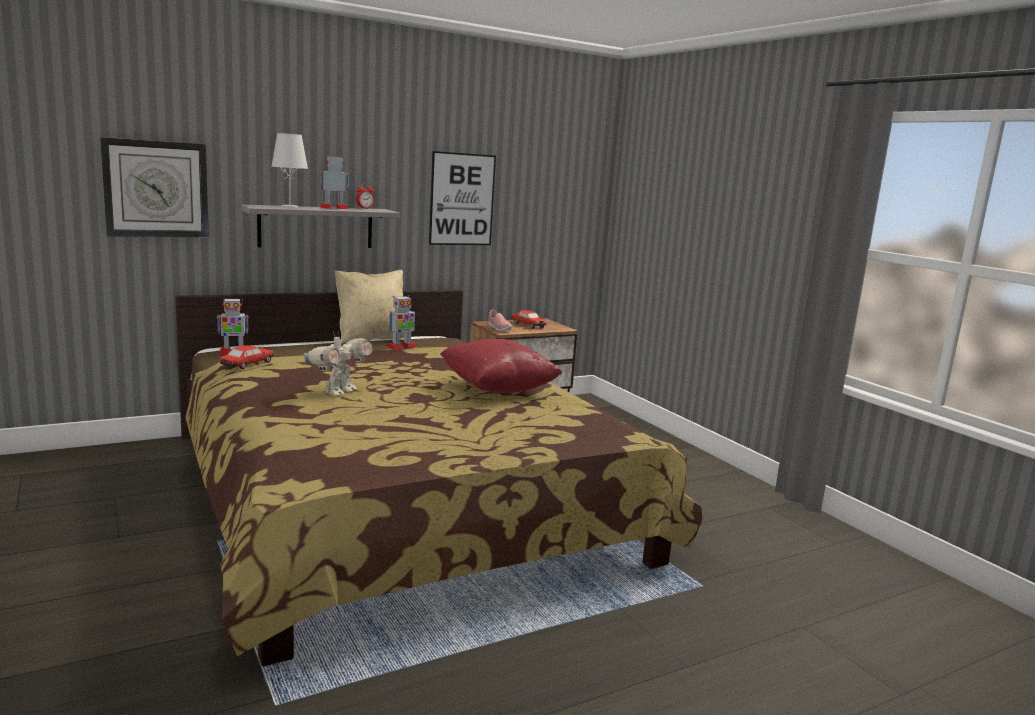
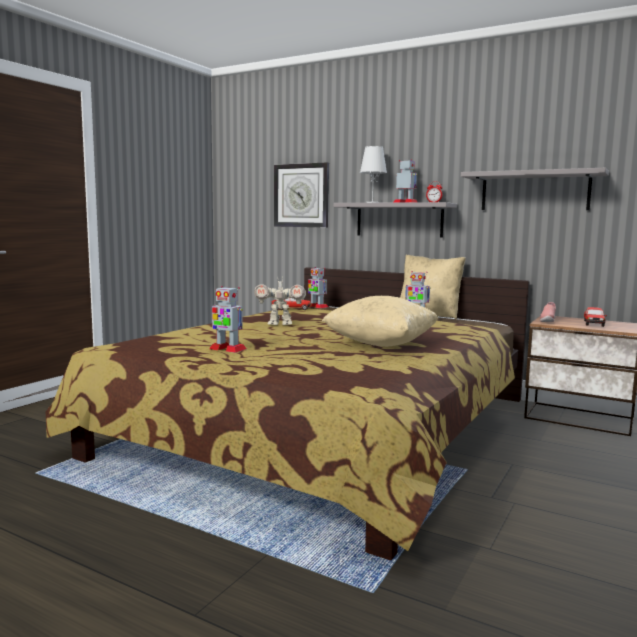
camera: 60 degrees right, 5 degrees down
picture [429,151,496,245] -> grey shelf [461,168,609,210]
red pillow [440,339,563,393] -> beige pillow [322,296,438,347]
none -> toy robot [209,286,247,353]

